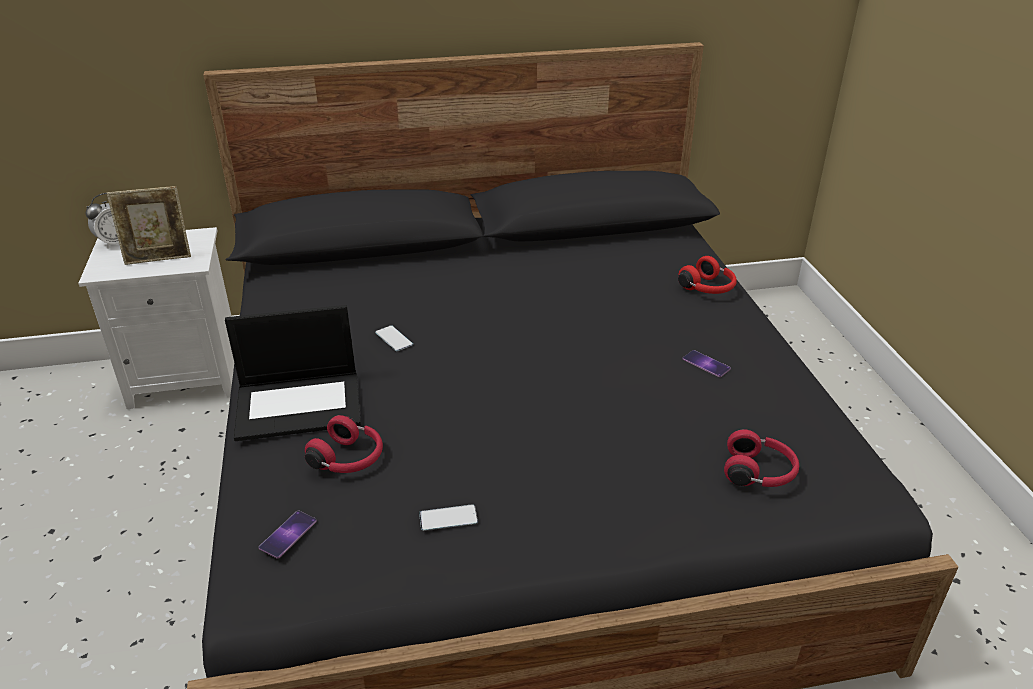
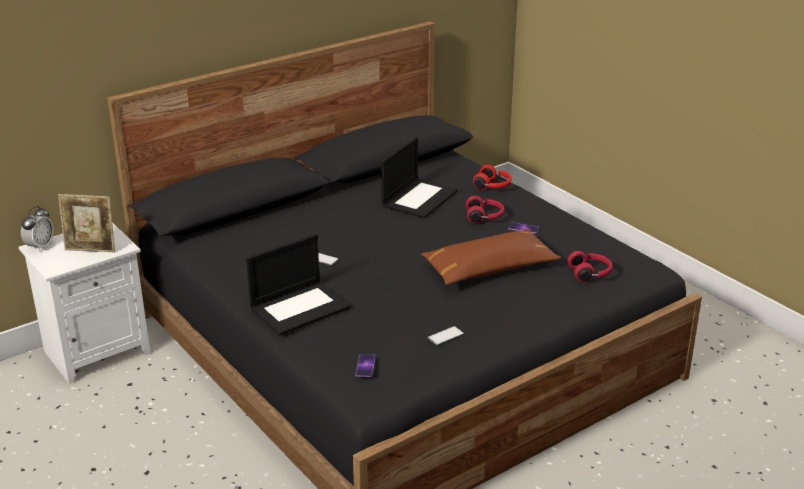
camera: 25 degrees left, 5 degrees down
picture frame [107,186,191,265] -> picture frame turned 45 degrees clockwise [58,194,115,252]
red headphones [305,415,383,473] -> red headphones moved to [466,196,505,223]
none -> laptop [381,137,458,219]
none -> brown pillow [421,229,561,285]

